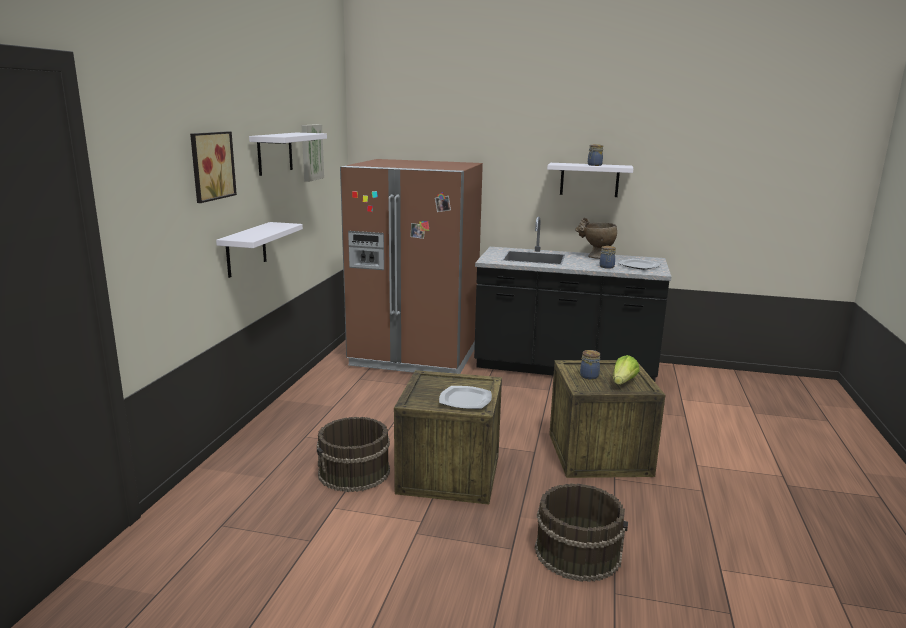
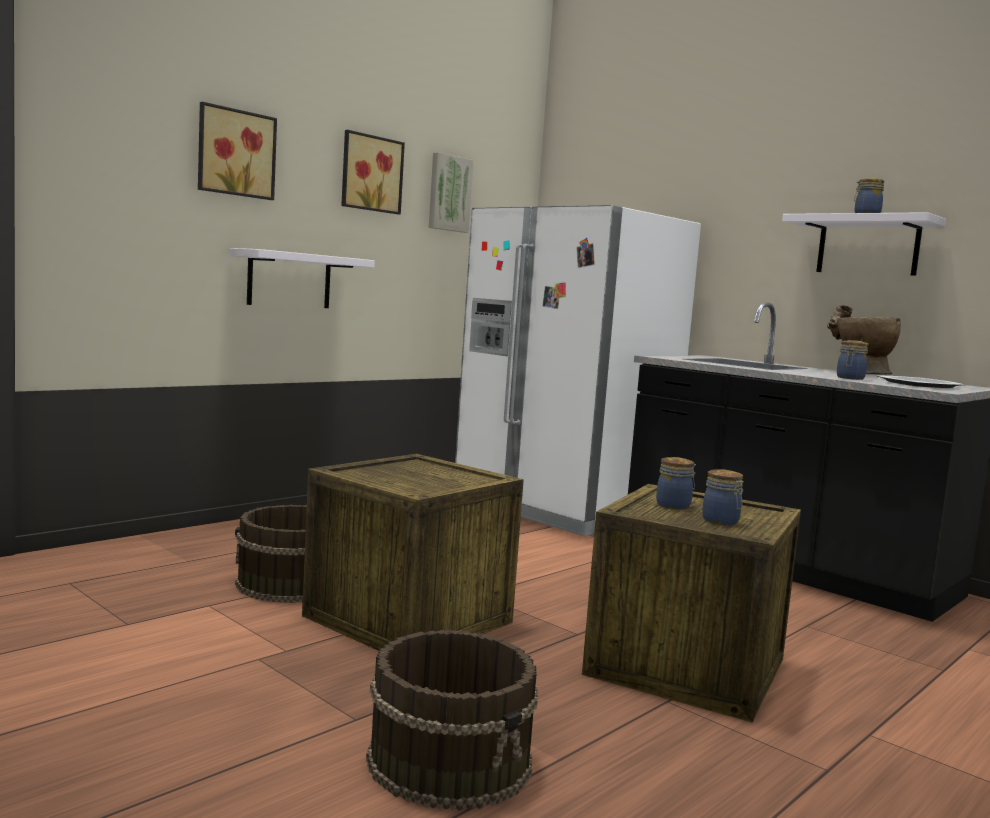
camera: 30 degrees right, 10 degrees down
white shelf [249,133,327,176] -> picture [341,130,405,214]
brown fridge [340,159,483,374] -> white fridge [455,205,701,536]
plate [439,386,492,409] -> none
lettuce [613,355,640,385] -> jar [702,469,744,525]

